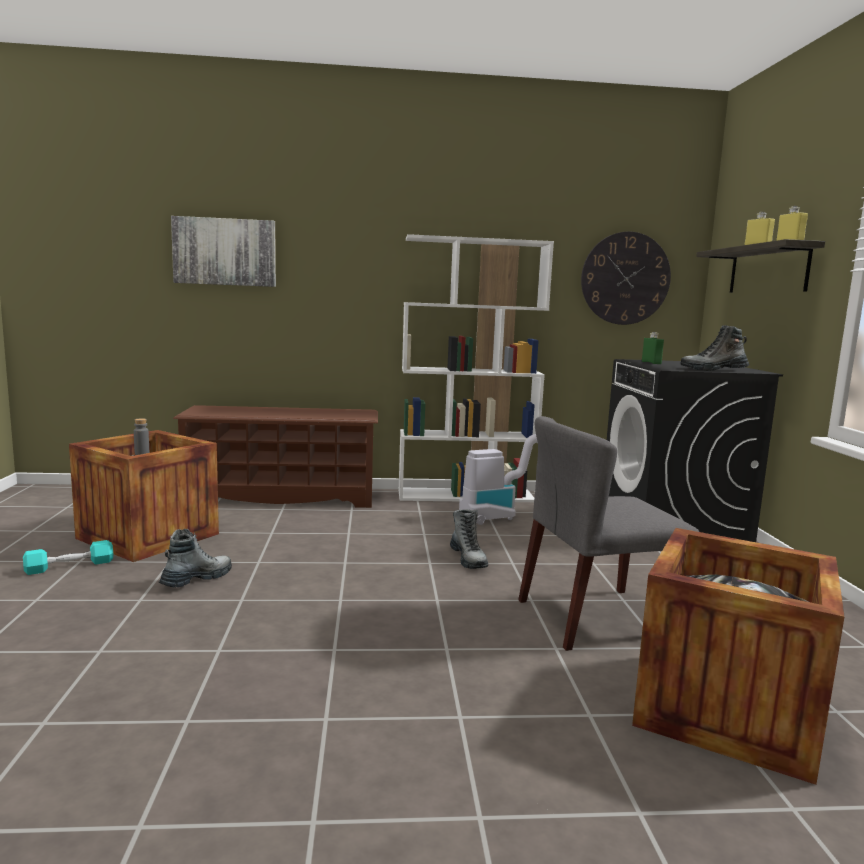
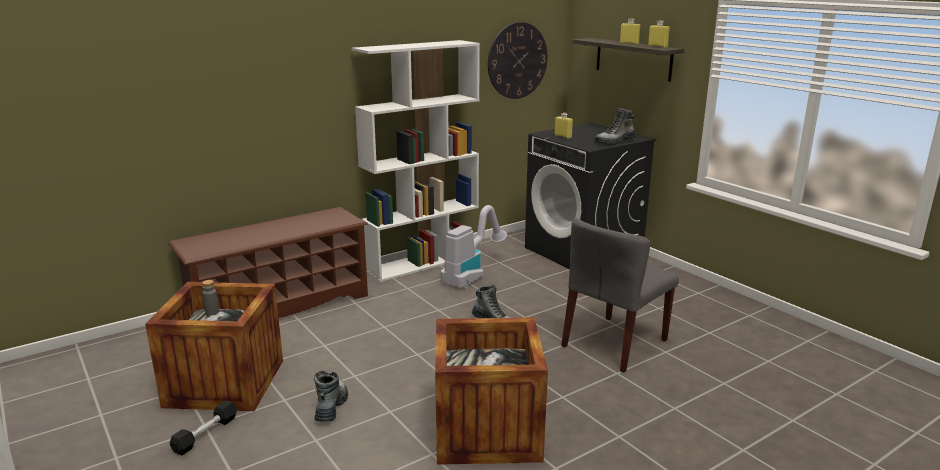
camera: 30 degrees left, 10 degrees up
turquoise dumbbell [23,540,113,575] -> black dumbbell [170,401,237,456]
picture [171,216,276,287] -> none
crate [632,528,845,785] -> crate moved to [435,317,548,465]
green bottle [642,332,664,364] -> yellow bottle [554,113,573,138]

